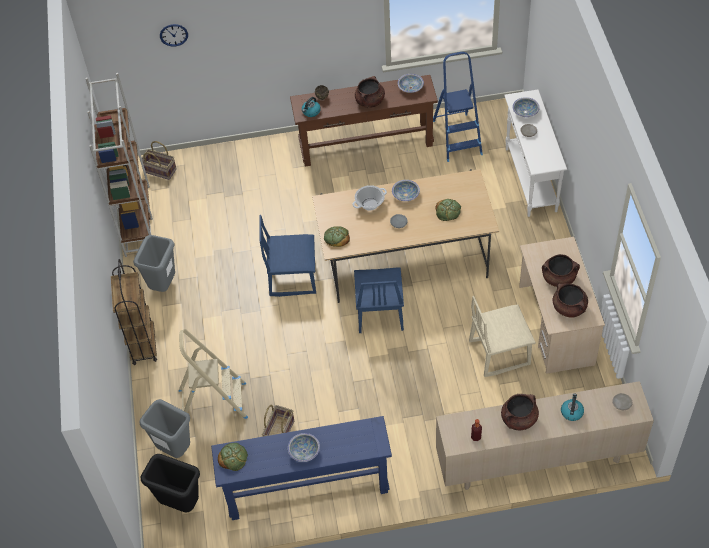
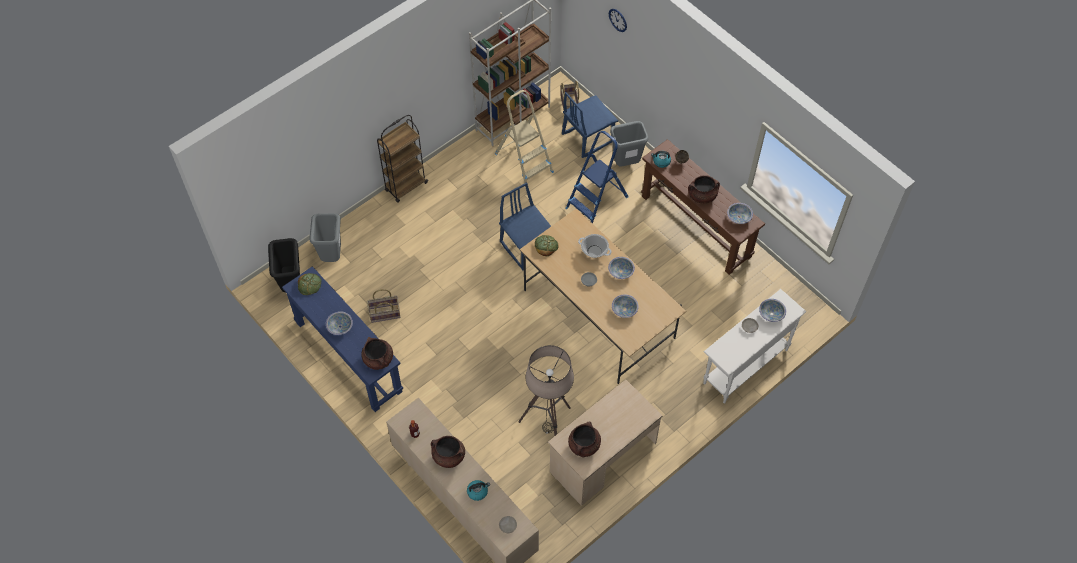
camera: 55 degrees right, 5 degrees up
grey trash can [133,235,175,292] -> grey trash can moved to [610,121,648,167]
beige step ladder [179,329,248,419] -> beige step ladder moved to [495,90,554,183]
blue chair [354,267,404,333] -> blue chair moved to [562,92,618,158]
blue step ladder [433,52,483,162] -> blue step ladder moved to [565,131,629,224]
bread [435,199,461,221] -> bowl [612,295,639,318]
beige chair [469,296,536,377] -> floor lamp [518,345,574,437]
brown cooking pot [542,254,580,287] -> brown cooking pot moved to [361,337,393,370]

